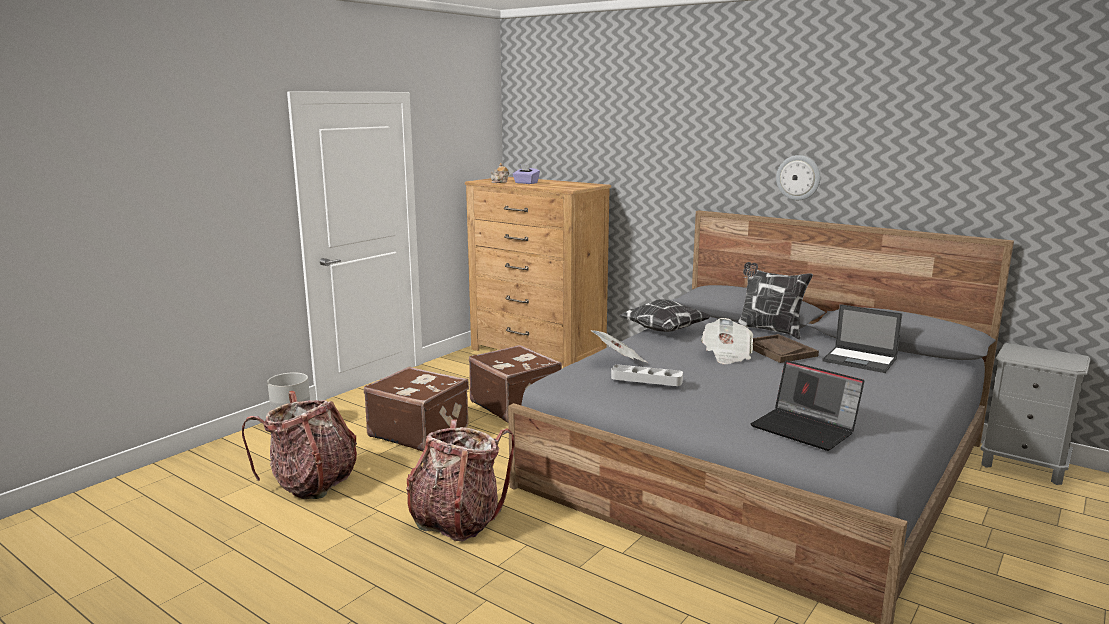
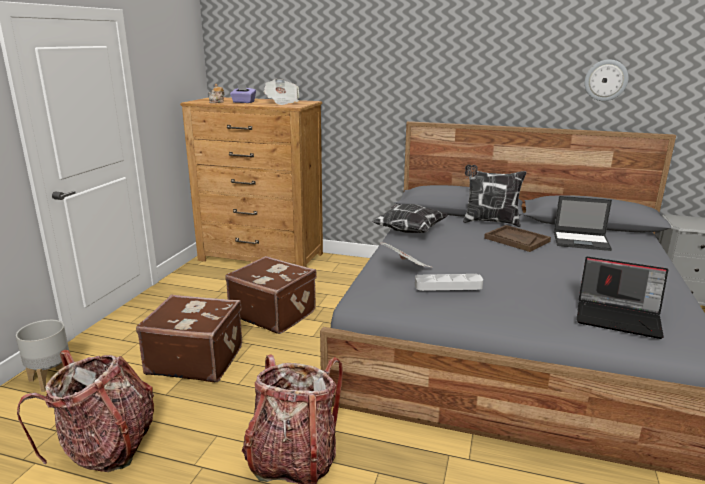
camera: 20 degrees left, 5 degrees up
newspaper [701,318,753,364] -> newspaper moved to [263,79,299,105]
wall clock [776,155,820,200] -> wall clock moved to [584,59,629,101]

